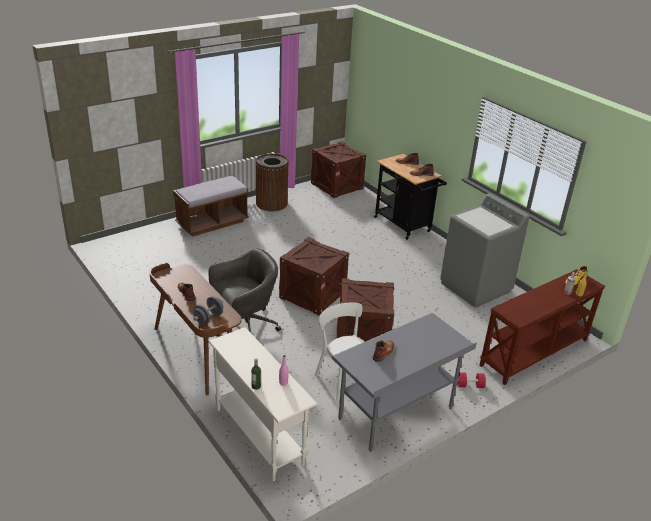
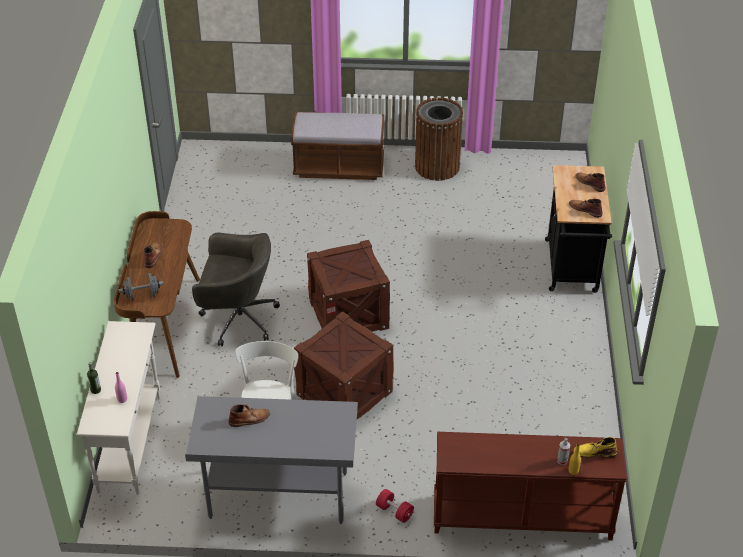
camera: 40 degrees right, 10 degrees up
crate [311,141,366,198] -> none
grey washing machine [440,193,530,308] -> none

